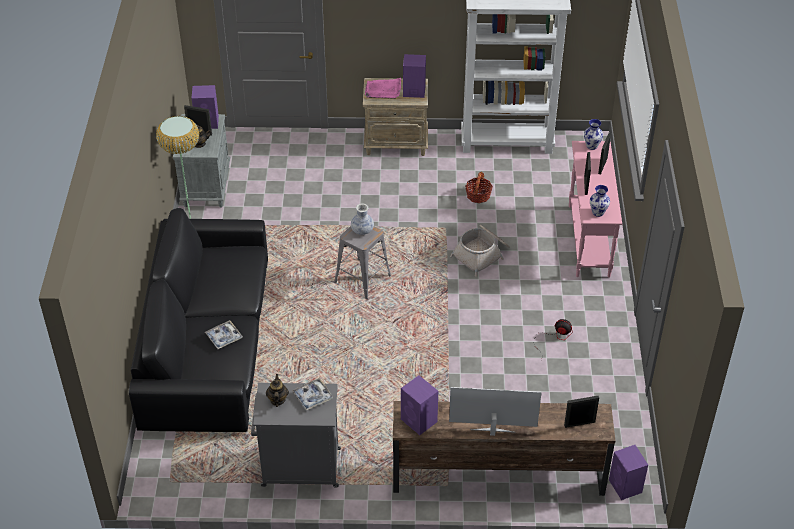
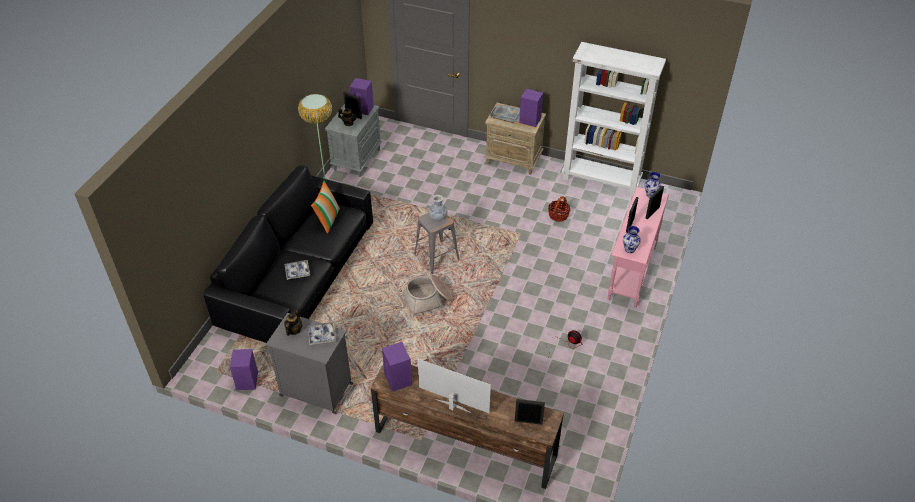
camera: 20 degrees right, 0 degrees up
pink tray [365,78,401,99] -> grey tray [490,105,520,123]
basket [450,225,510,277] -> basket moved to [402,275,453,318]
purple speaker [609,445,648,500] -> purple speaker moved to [230,349,258,390]
none -> pillow [311,180,340,234]

